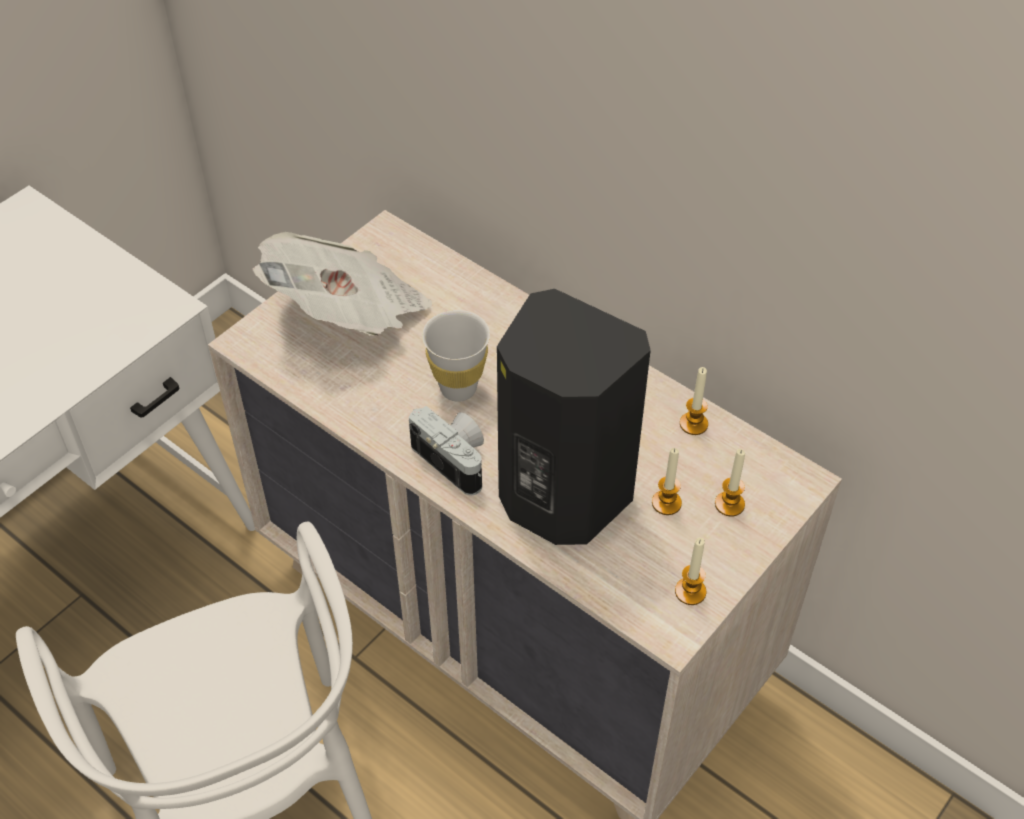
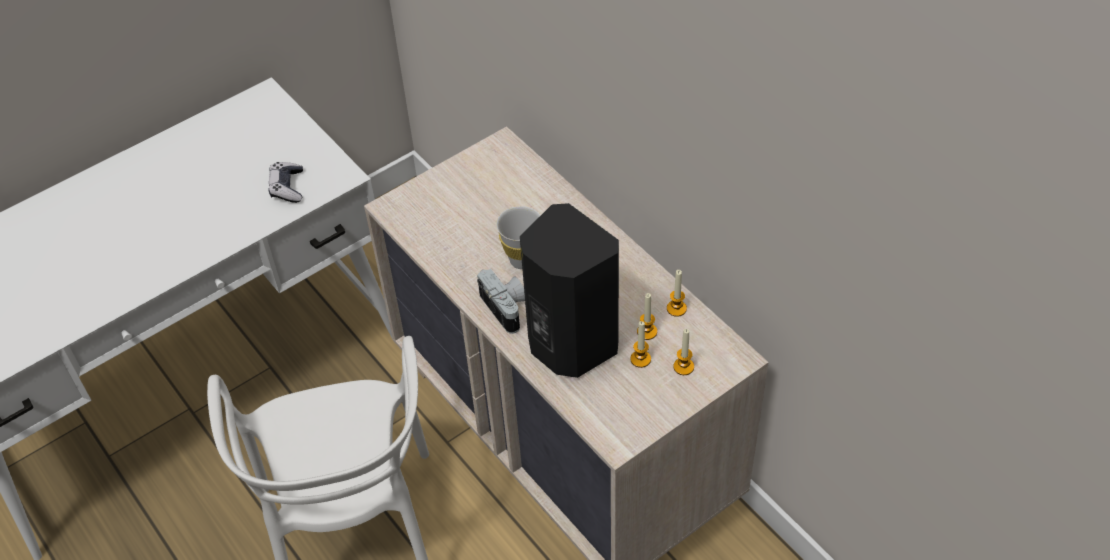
camera: 15 degrees right, 0 degrees up
newspaper [252,232,432,336] -> none
candle [675,538,707,605] -> candle moved to [637,293,657,340]
none -> game controller [269,162,303,203]

